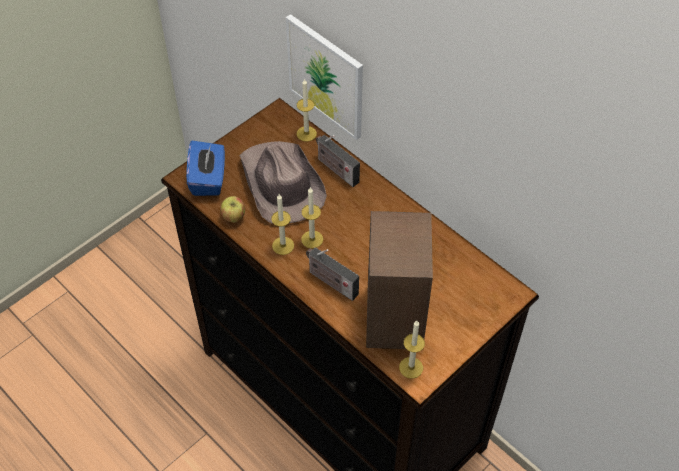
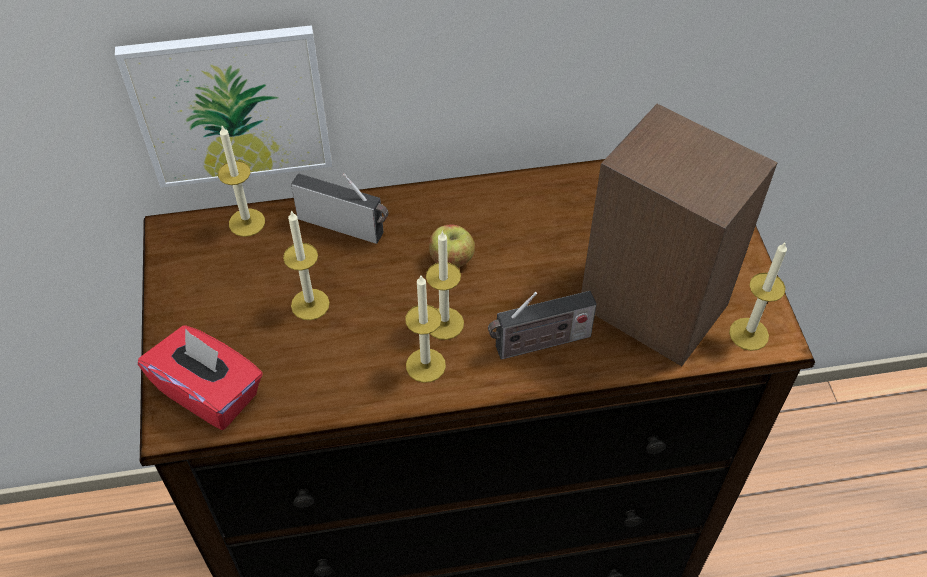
camera: 55 degrees left, 0 degrees up
blue tissue box [186,141,225,196] -> red tissue box [138,325,263,430]
apple [220,196,245,223] -> apple moved to [429,224,475,268]
brown hat [239,141,327,223] -> candle [283,210,330,320]
radio [316,135,360,187] -> radio turned 150 degrees counterclockwise [291,173,388,244]

